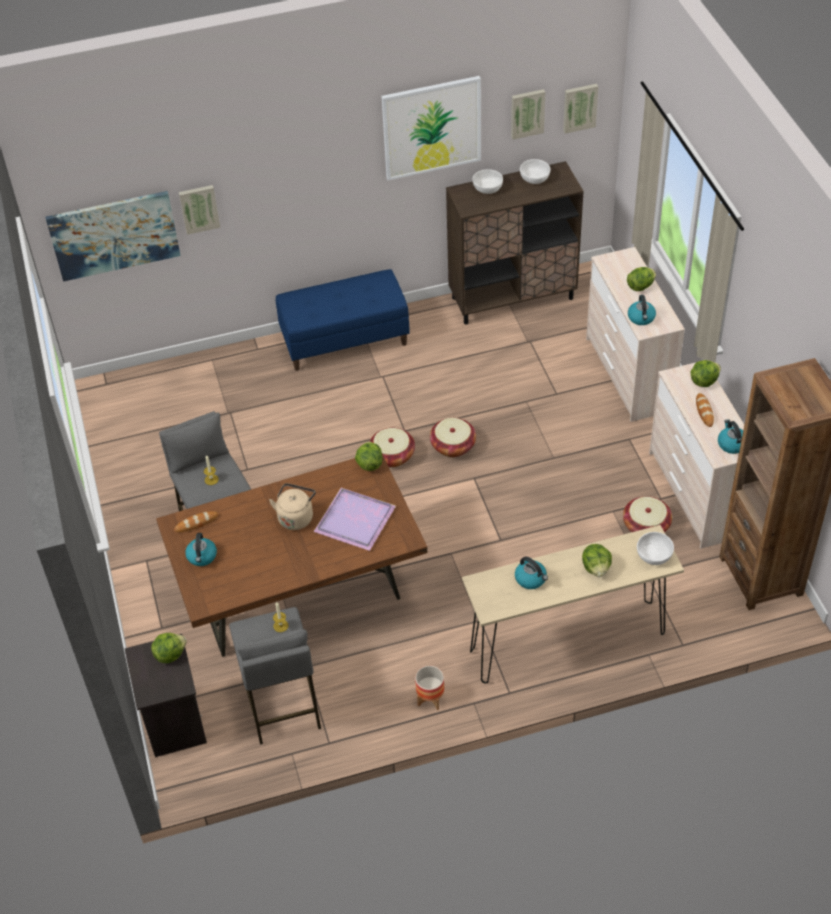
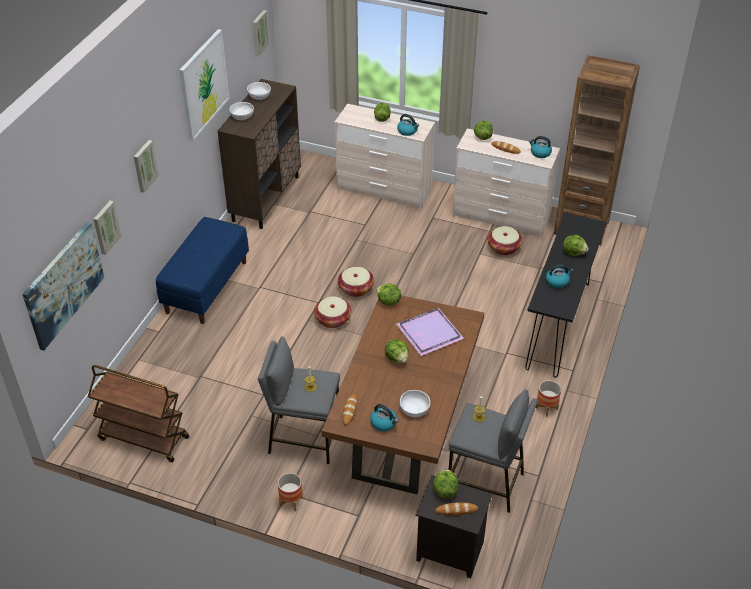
camera: 55 degrees left, 5 degrees down
beige kettle [269,483,316,530] -> lettuce [385,339,409,363]
beige console table [462,525,684,684] -> black console table [525,213,607,378]
picture [511,89,545,140] -> picture moved to [134,140,159,193]
white bowl [637,532,674,565] -> white bowl moved to [400,390,430,417]
none -> brown cart [88,365,189,462]
none -> planter [278,473,303,511]
none -> bread [435,502,478,516]

